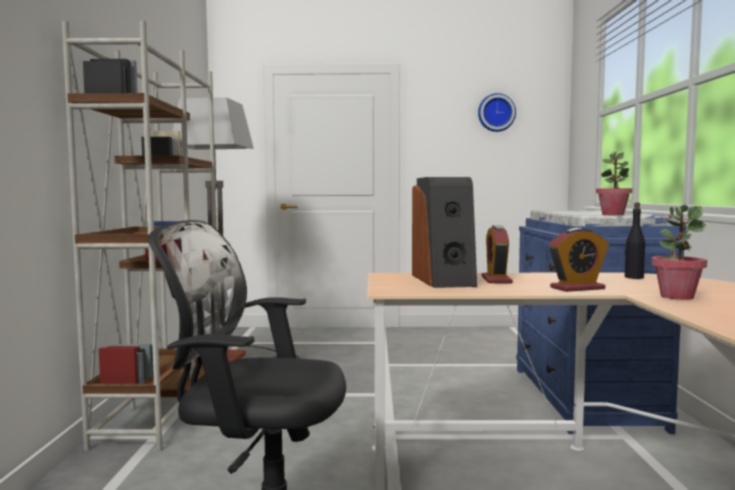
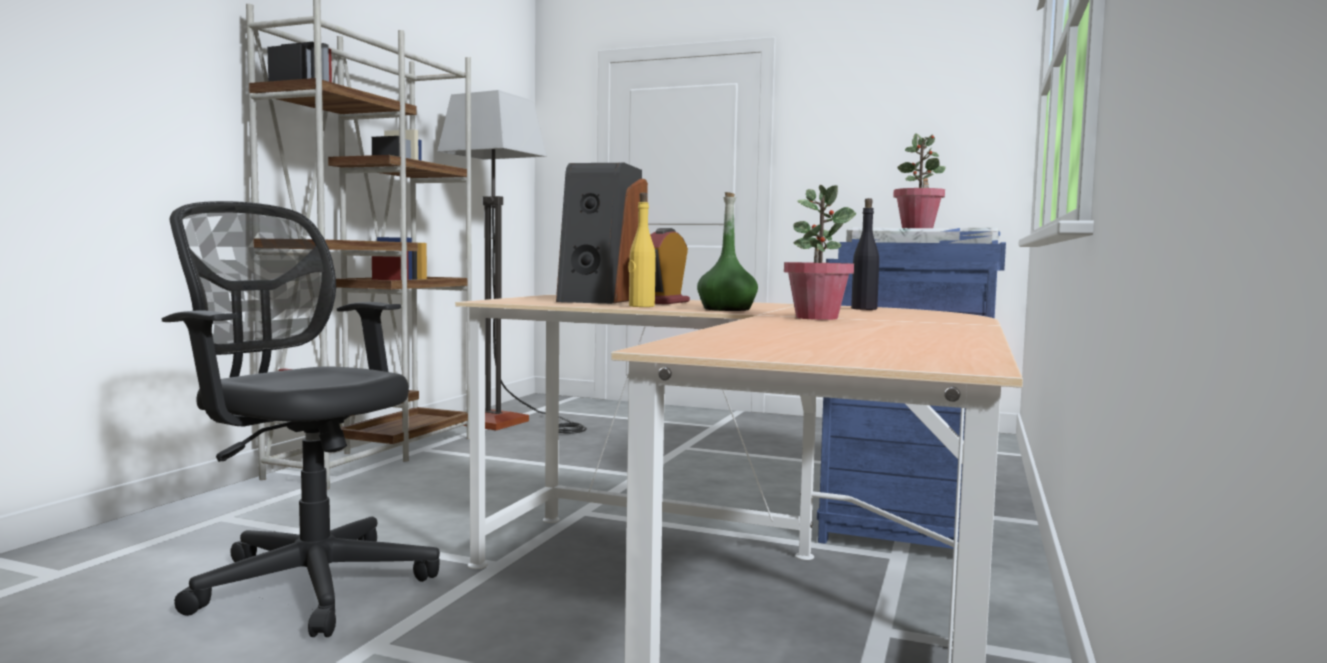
camera: 20 degrees right, 0 degrees up
wall clock [478,93,516,132] -> none
alarm clock [549,228,609,292] -> green bottle [697,192,758,311]
none -> yellow bottle [628,193,656,307]

